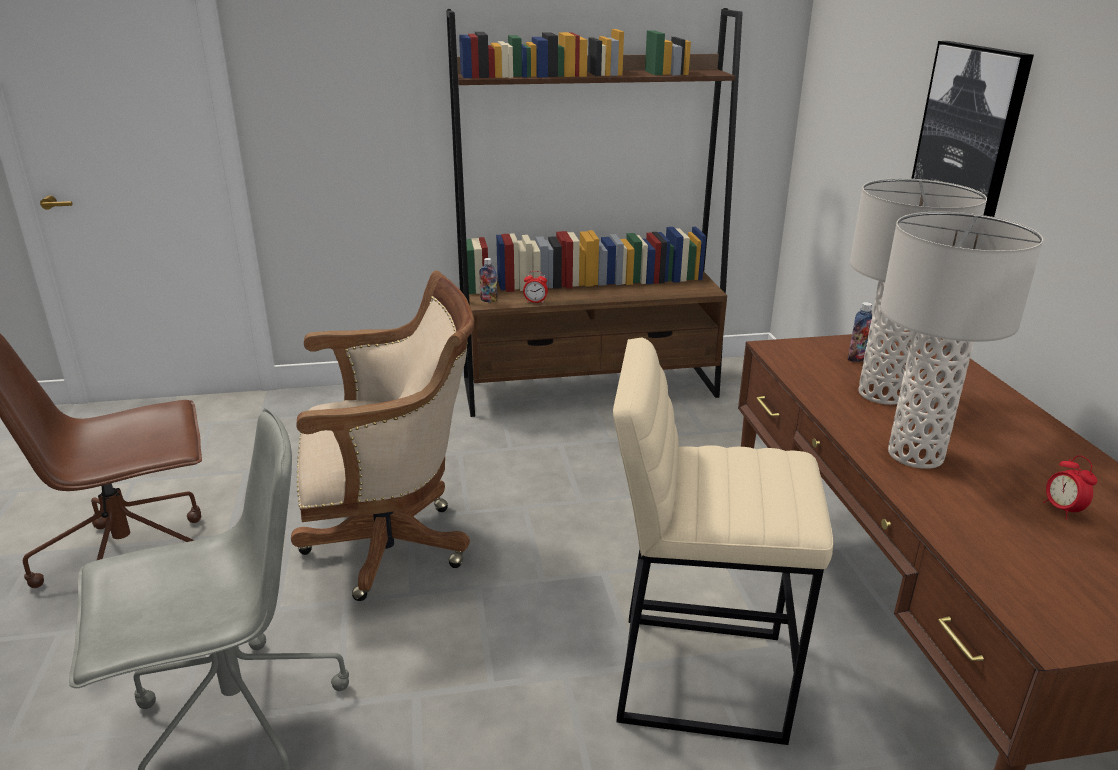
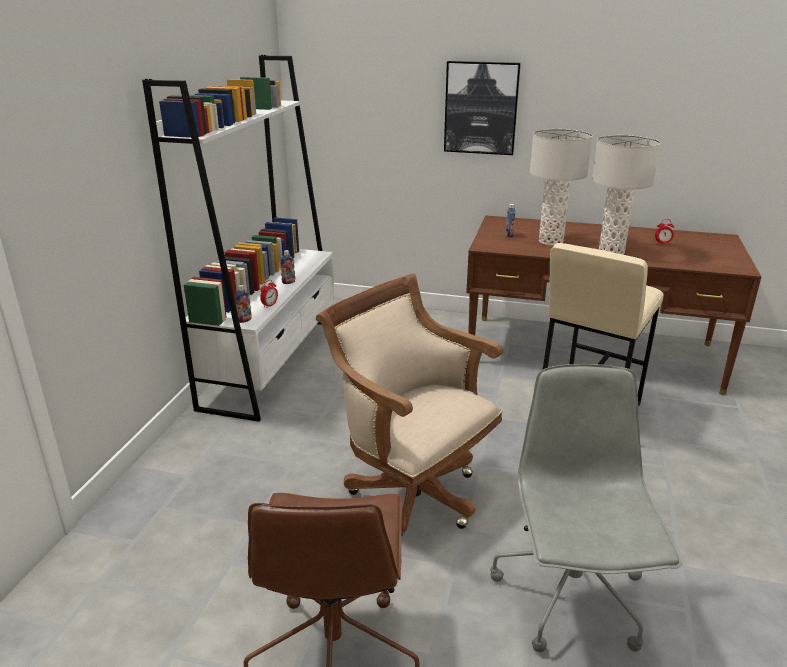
camera: 65 degrees left, 0 degrees up
office chair [291,270,475,601] -> office chair turned 60 degrees counterclockwise [316,273,503,535]
brown bookcase [446,8,743,417] -> white bookcase [142,55,335,422]
none -> bottle [280,250,295,284]

